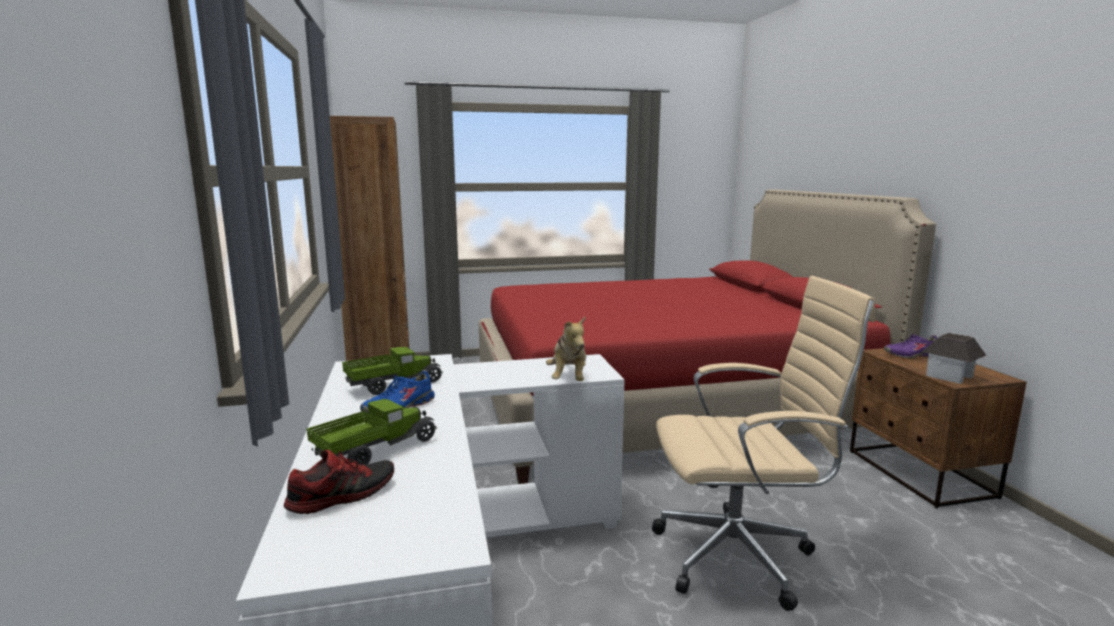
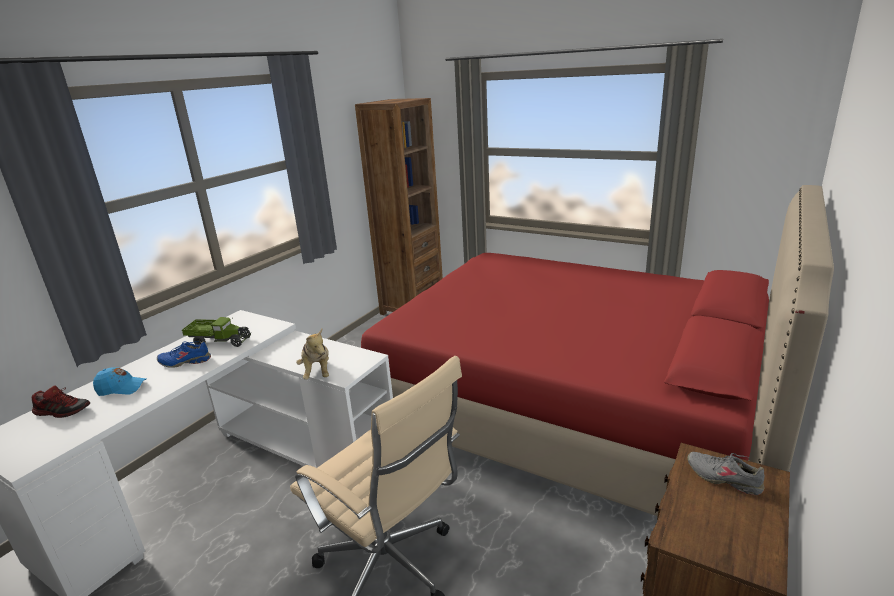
camera: 45 degrees right, 10 degrees up
toy truck [307,399,437,465] -> blue cap [93,367,146,396]
plush toy [546,316,586,381] -> plush toy turned 60 degrees counterclockwise [296,329,329,380]
purple shoe [884,334,937,358] -> grey shoe [687,452,765,495]
toy house [922,333,987,384] -> none

